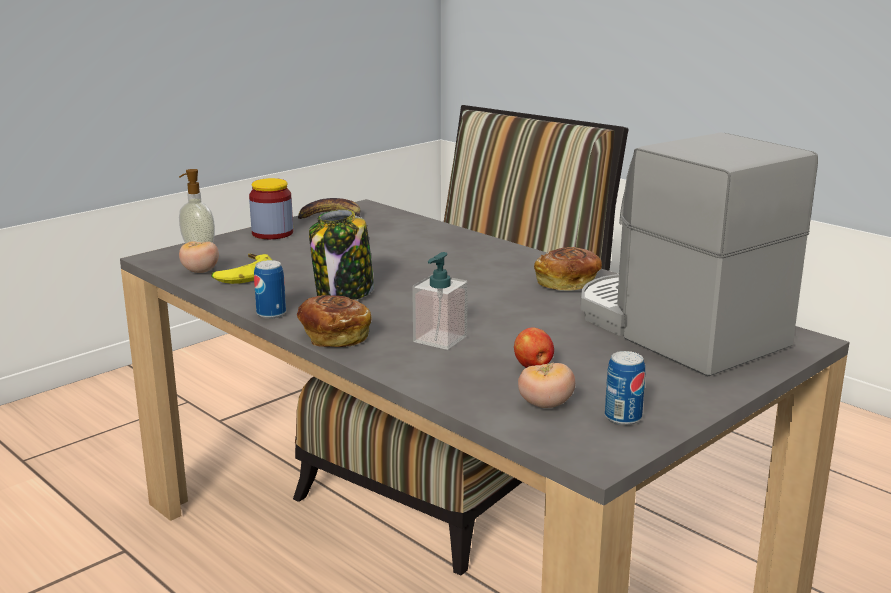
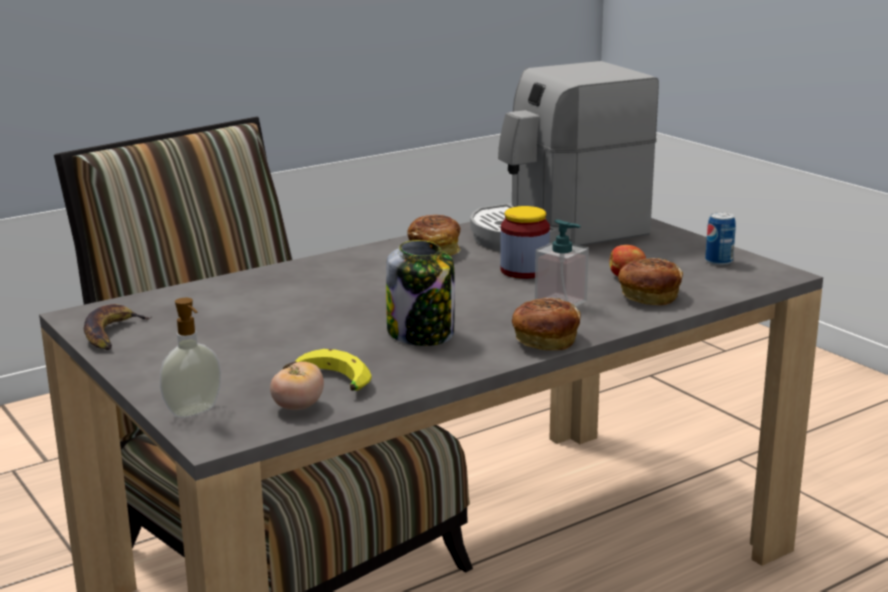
camera: 80 degrees left, 0 degrees up
jar [249,178,293,239] -> jar moved to [500,206,550,279]
can [254,260,286,319] -> none
tomato [518,363,575,408] -> none
none -> bread [618,258,683,305]

